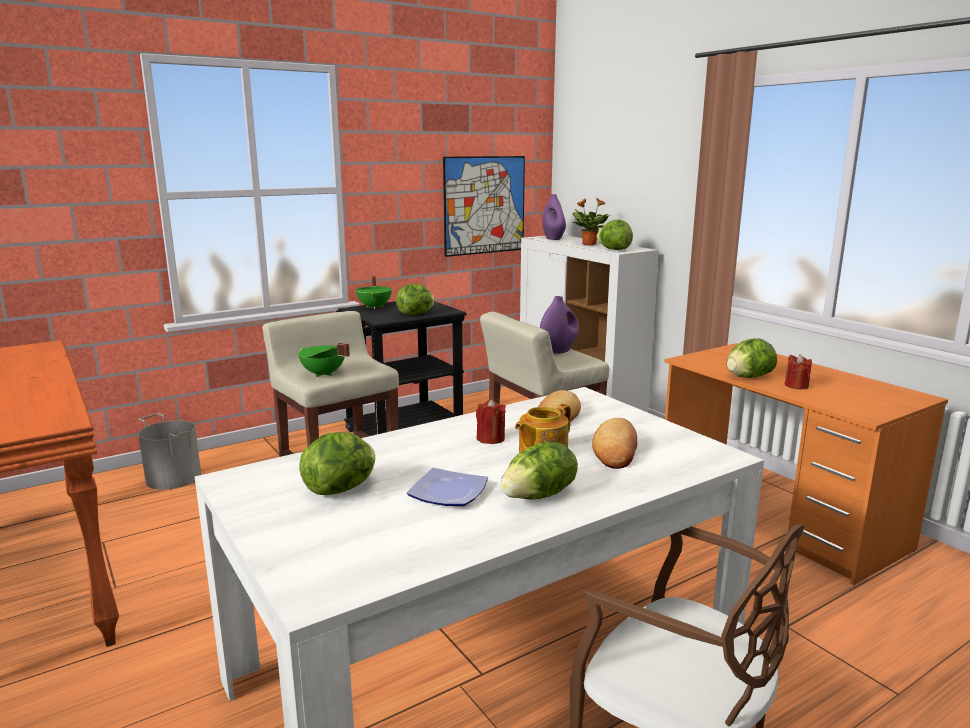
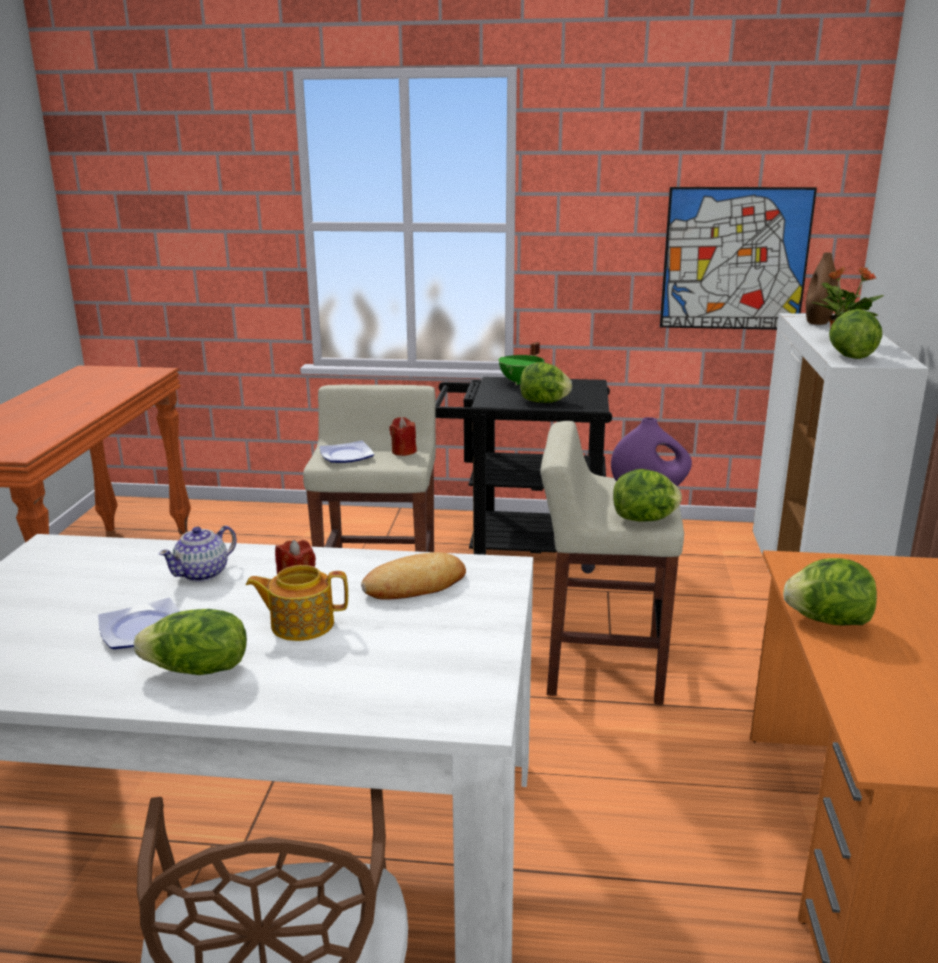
camera: 40 degrees right, 5 degrees up
grey bucket [138,413,201,490] -> none
green cooking pot [298,343,350,377] -> plate [319,440,374,463]
lettuce [299,432,375,495] -> lettuce moved to [613,469,682,521]
purple vase [542,194,566,240] -> brown vase [806,252,838,325]
bread [592,418,637,469] -> none
red candle [785,354,812,389] -> red candle moved to [390,417,417,456]
none -> teapot [159,525,237,582]

